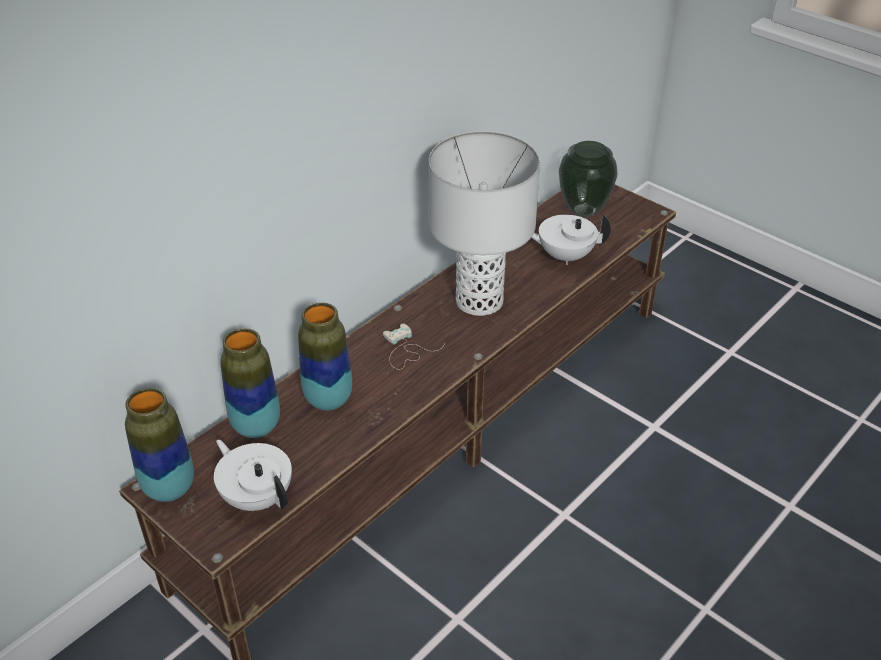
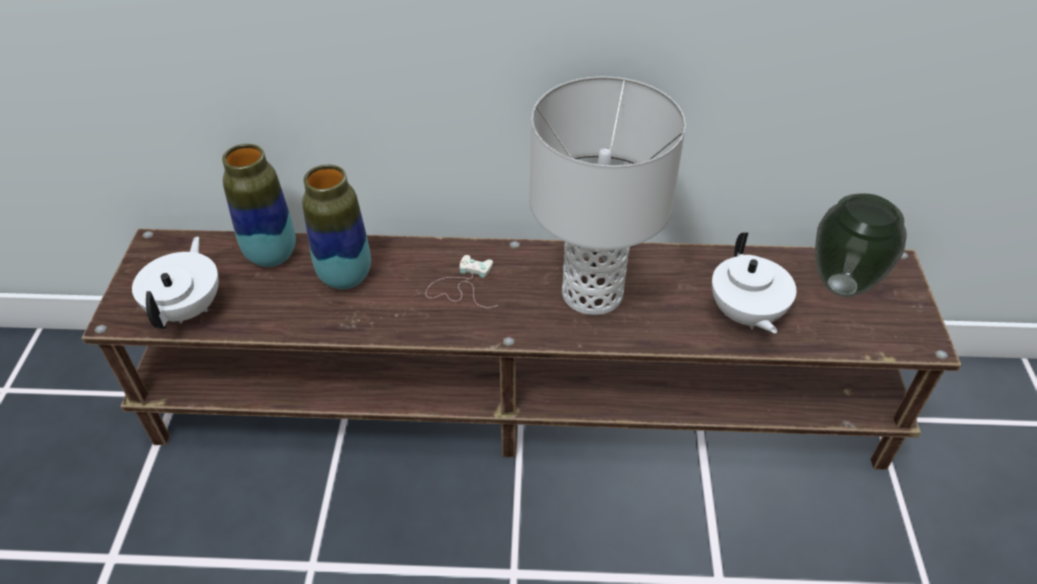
camera: 50 degrees right, 5 degrees up
vase [125,388,194,502] -> none
white teapot [531,214,611,265] -> white teapot turned 150 degrees counterclockwise [712,232,796,333]

